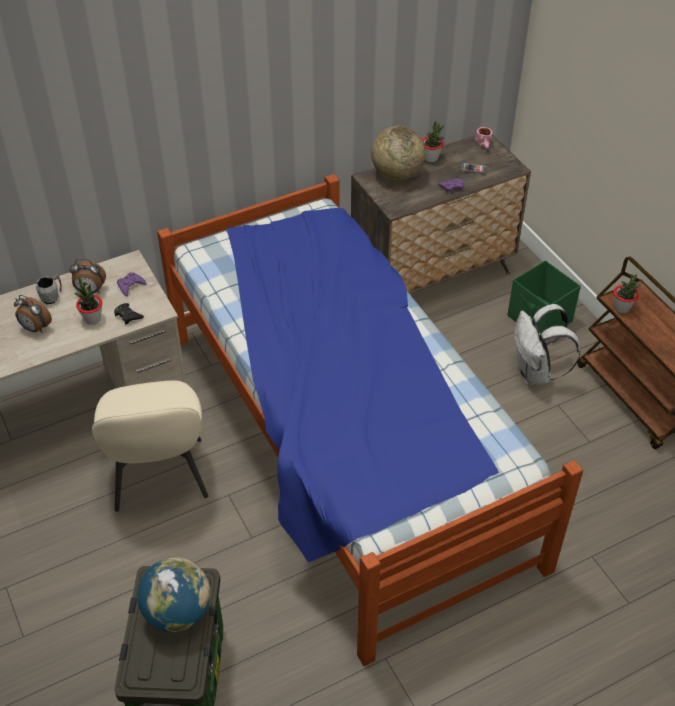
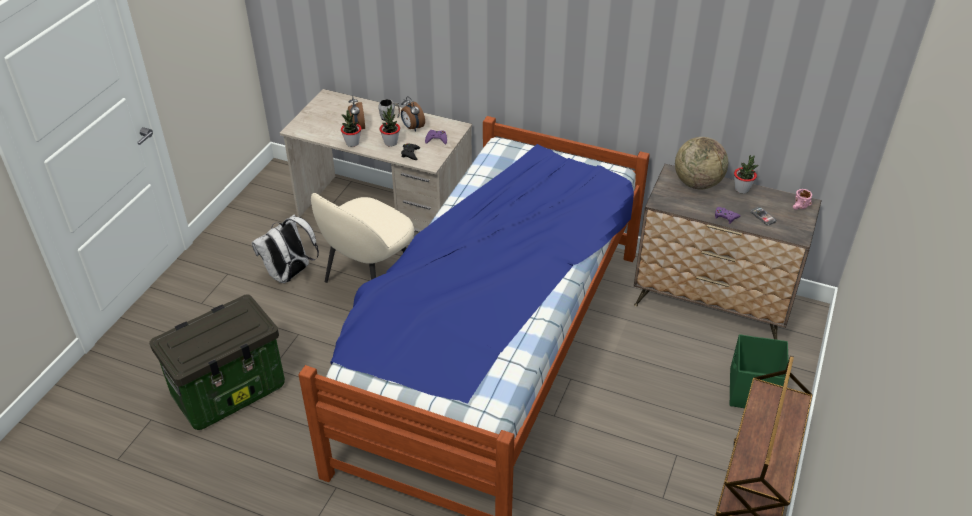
camera: 50 degrees right, 5 degrees down
globe [137,557,211,632] -> none
white backpack [514,304,580,386] -> white backpack moved to [252,214,319,283]
potted plant [614,274,641,313] -> potted plant moved to [341,110,361,147]

